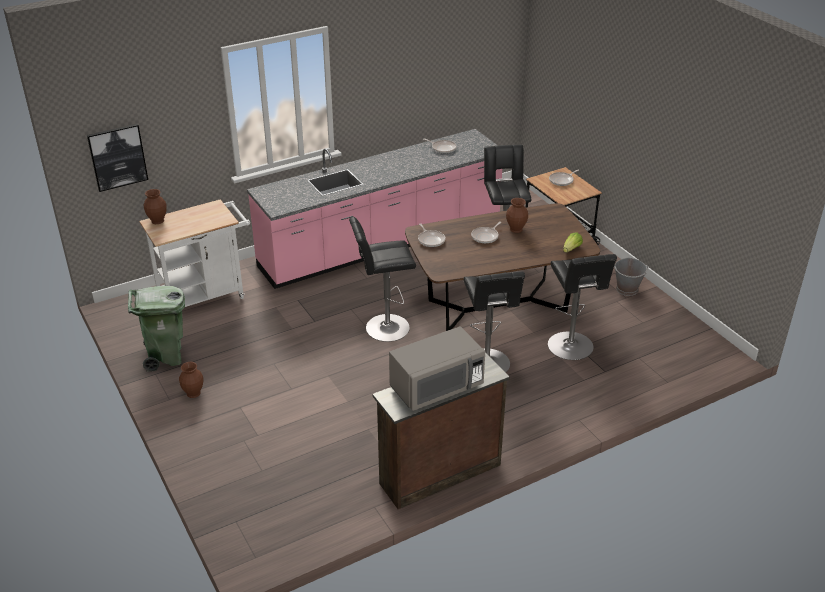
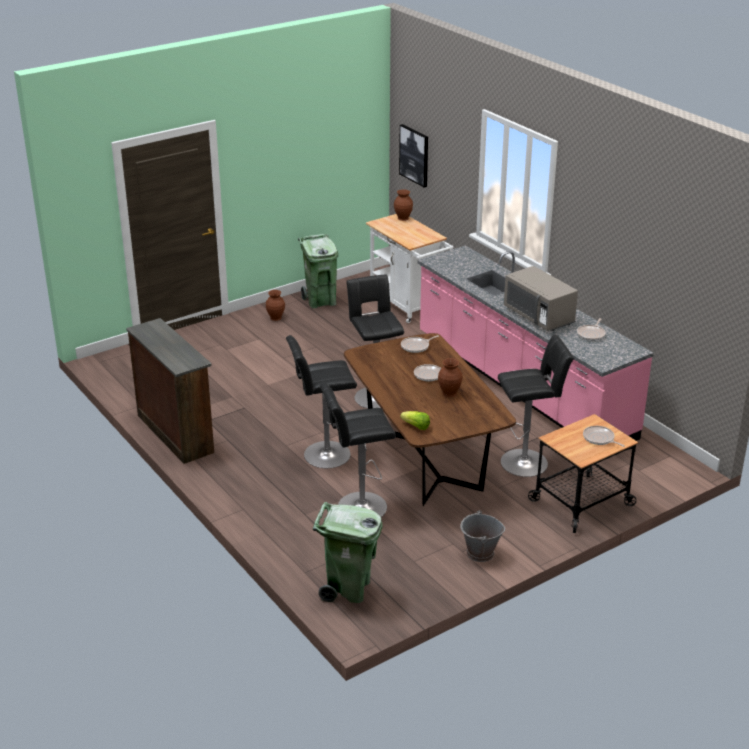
camera: 85 degrees right, 5 degrees down
grey microwave [389,326,485,411] -> grey microwave moved to [504,266,578,331]
none -> green trash can [313,502,383,603]

